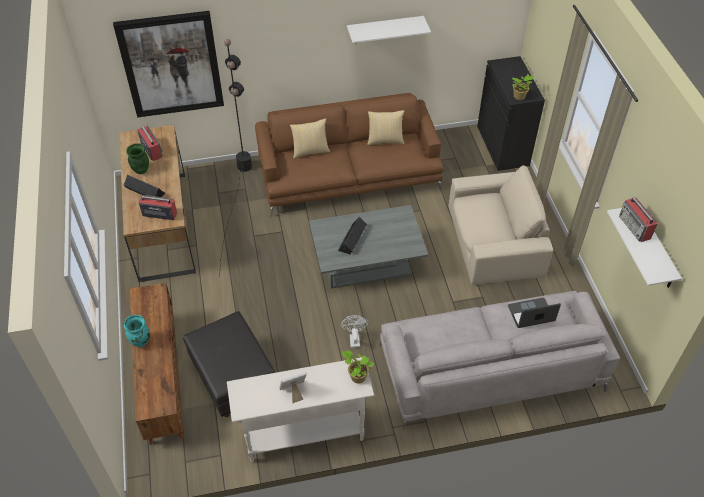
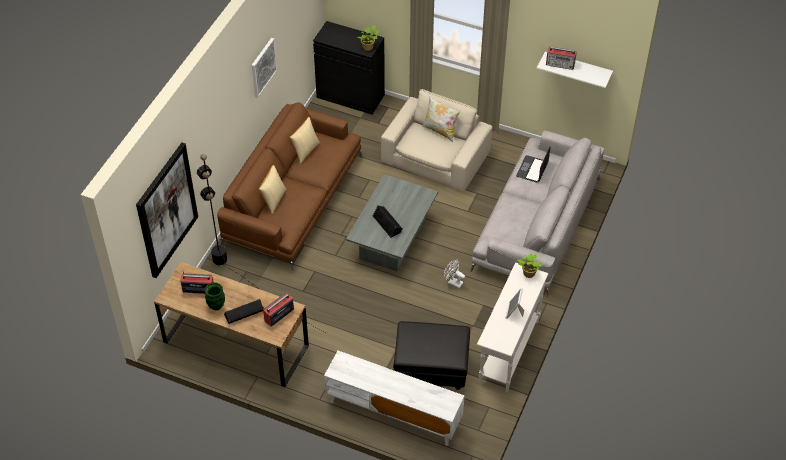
camera: 55 degrees left, 0 degrees up
turquoise vase [124,315,150,347] -> none
brown tv stand [130,283,184,445] -> white tv stand [324,351,465,446]
white shelf [347,16,431,43] -> picture [252,38,277,98]
none -> pillow [422,96,461,142]

